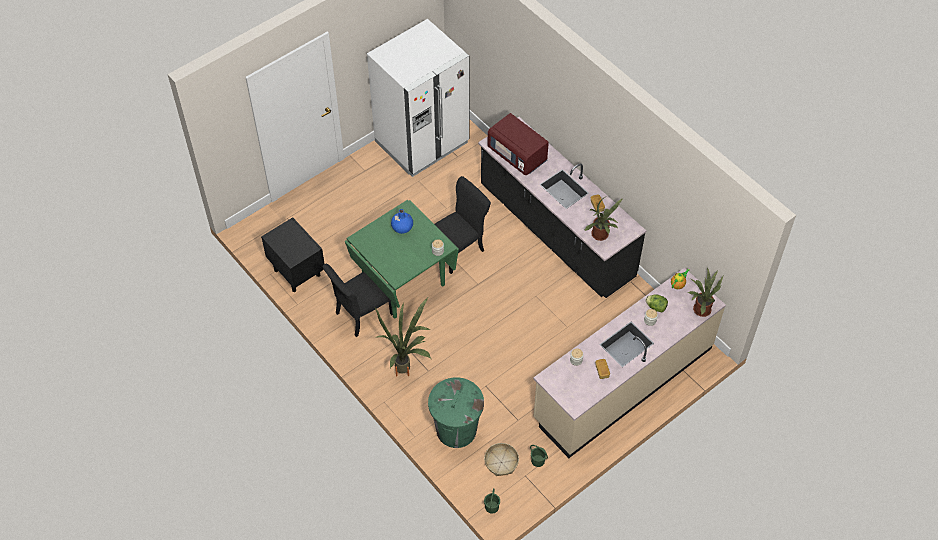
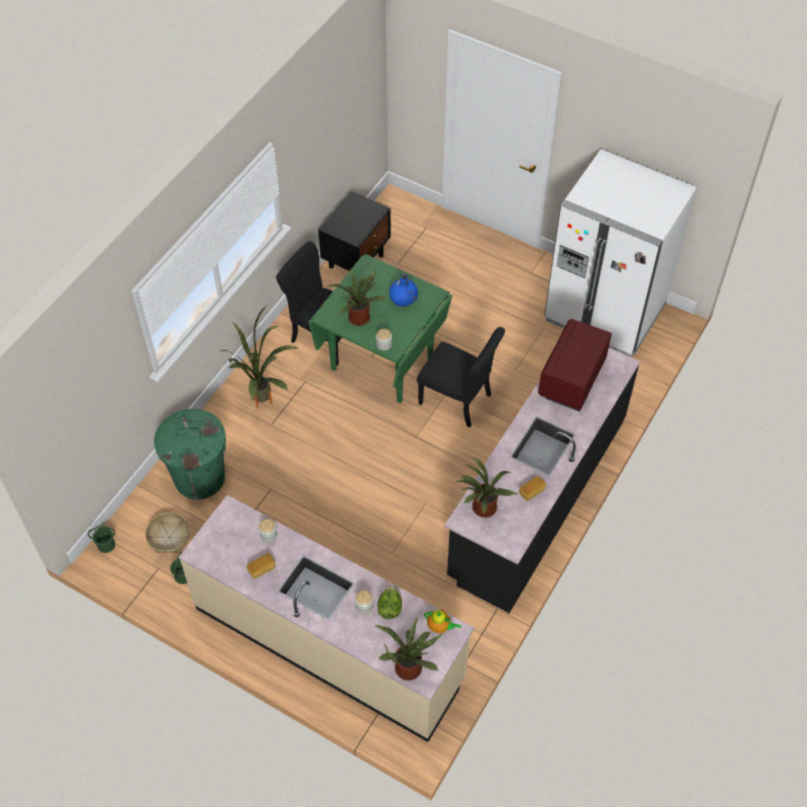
camera: 70 degrees right, 0 degrees up
none -> potted plant [326,268,386,326]

